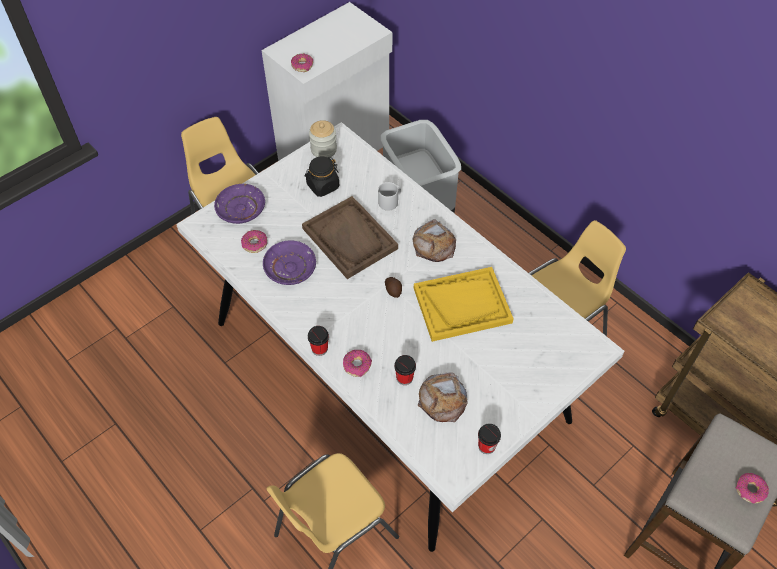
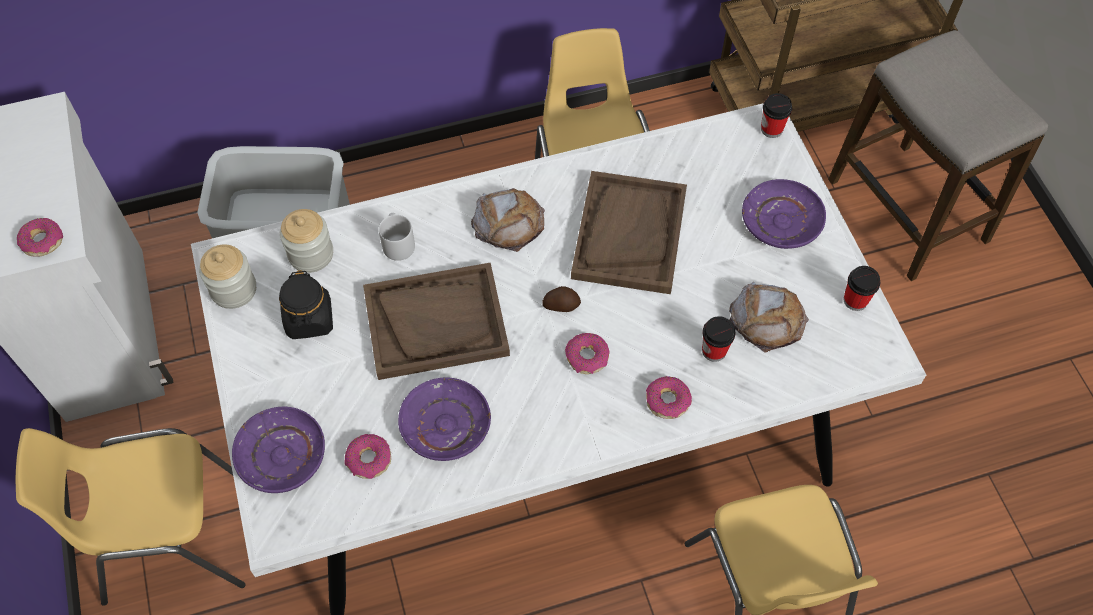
camera: 65 degrees left, 5 degrees up
cup [308,326,329,356] -> cup moved to [761,93,792,138]
yellow tray [414,267,514,342] -> brown tray [571,171,687,294]
donut [736,473,769,503] -> donut moved to [565,333,610,374]
none -> jar [280,209,333,273]
none -> purple plate [742,179,826,249]

